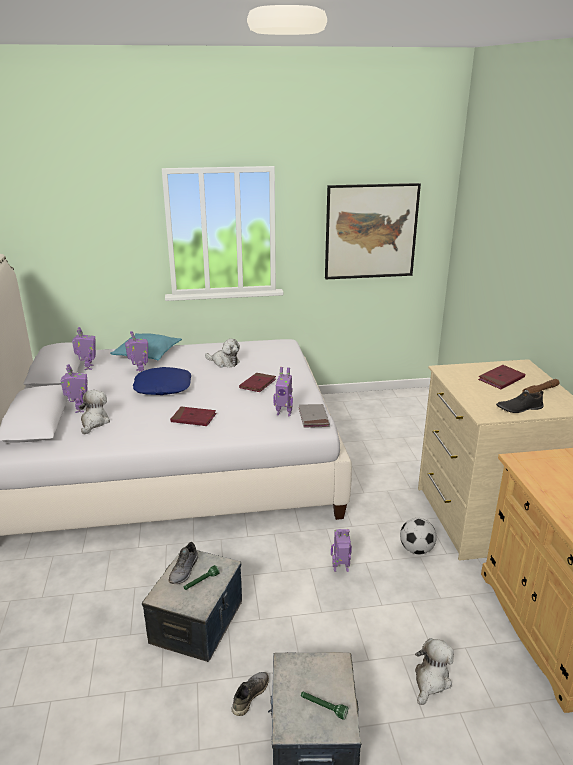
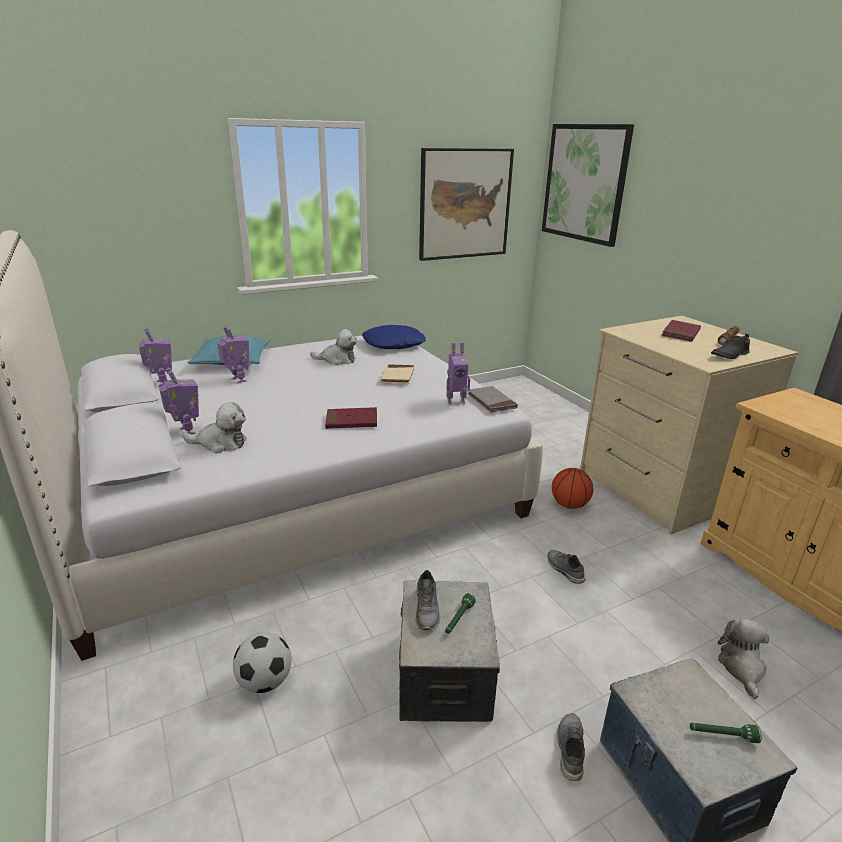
camera: 20 degrees left, 0 degrees up
plush toy [79,390,110,435] -> plush toy turned 105 degrees clockwise [182,402,247,453]
blue pillow [133,367,191,395] -> blue pillow moved to [362,325,426,349]
red book [239,373,276,392] -> beige book [381,364,415,384]
toy robot [331,529,352,572] -> grey shoe [547,550,585,584]
football [400,518,437,554] -> football moved to [233,632,291,693]
none -> picture [542,124,634,247]
none -> basketball [552,468,593,509]

